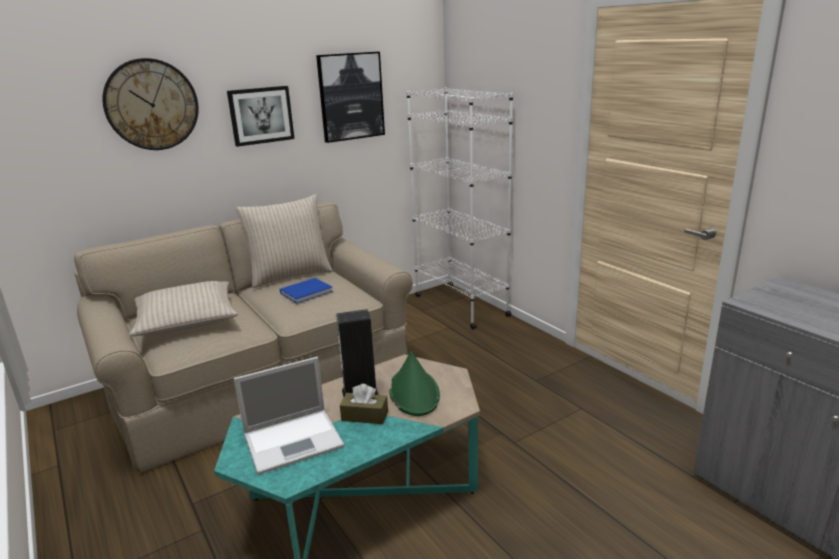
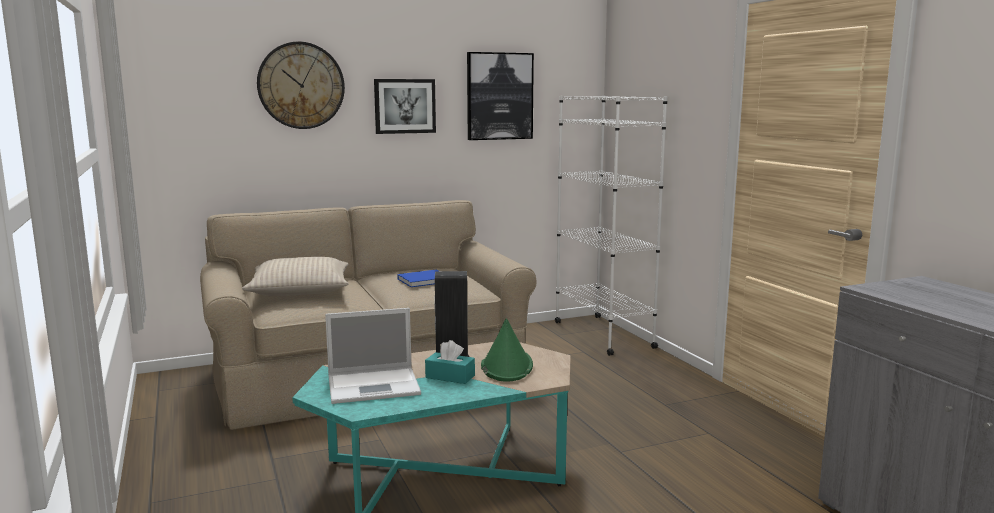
camera: 10 degrees right, 10 degrees down
beige pillow [236,194,333,288] -> none
brown tissue box [340,384,388,424] -> turquoise tissue box [425,340,475,384]

